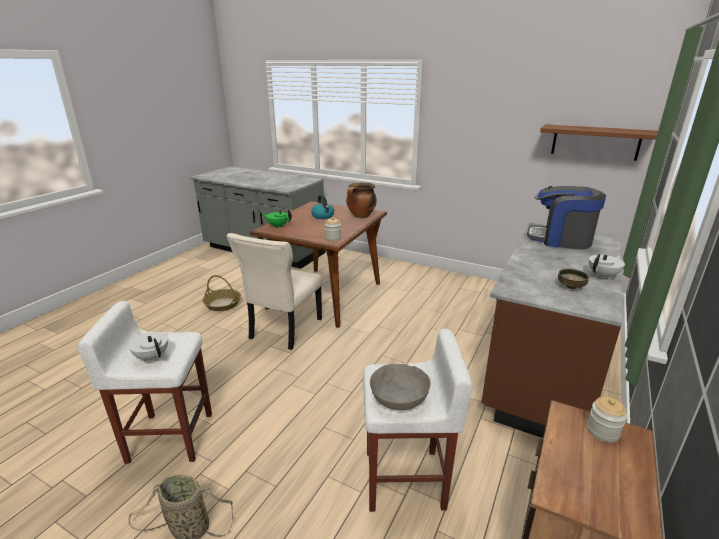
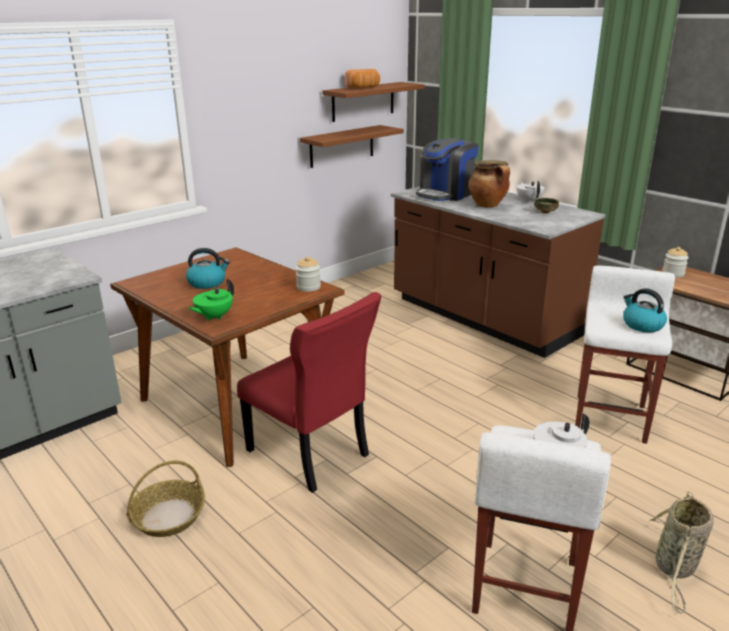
camera: 70 degrees left, 0 degrees up
beige chair [227,233,323,350] -> red chair [237,292,381,493]
cooking pot [346,182,377,218] -> cooking pot moved to [469,160,510,208]
grey bowl [370,364,431,410] -> kettle [623,288,667,332]
none -> brown shelf [300,125,403,168]
none -> bread [345,69,380,88]

